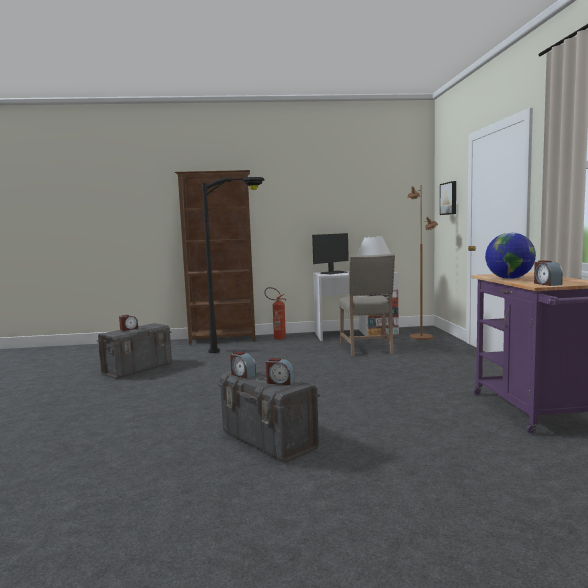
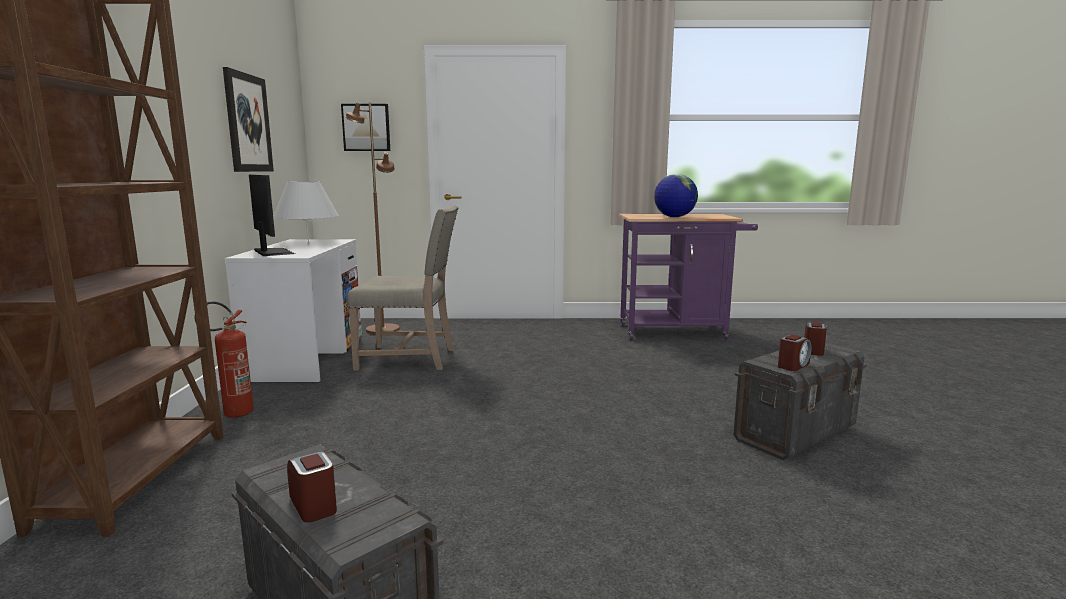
camera: 85 degrees left, 5 degrees up
black floor lamp [201,177,265,353] -> none
alarm clock [534,260,563,286] -> none
none -> picture [223,67,274,172]

